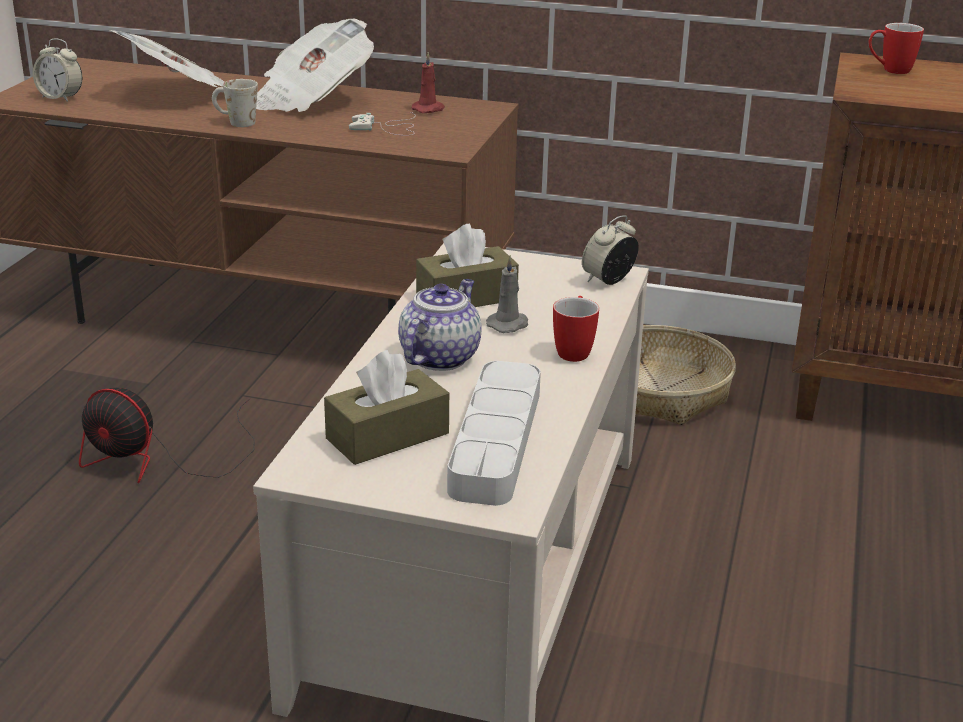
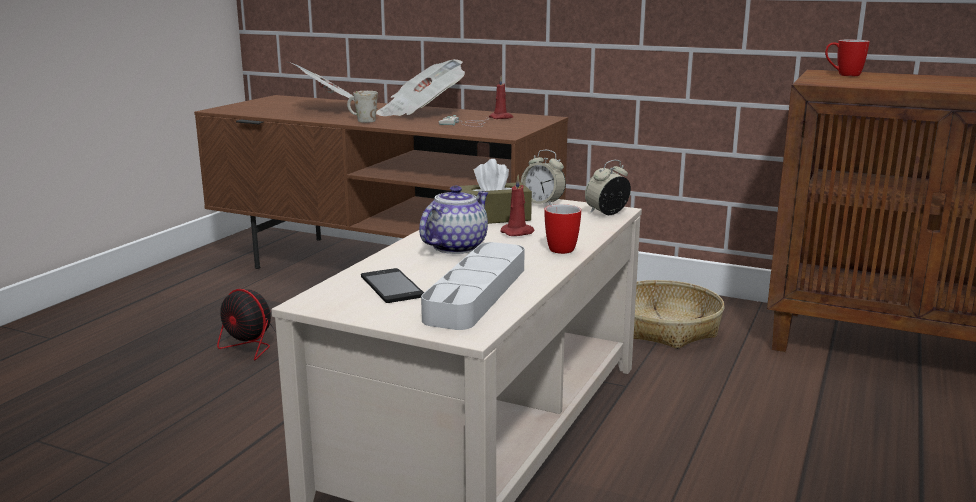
camera: 10 degrees right, 10 degrees down
alarm clock [33,38,82,102] -> alarm clock moved to [521,150,566,205]
brown tissue box [324,350,449,465] -> phone [361,268,424,303]
grey candle [486,255,528,333] -> red candle [500,175,535,236]

